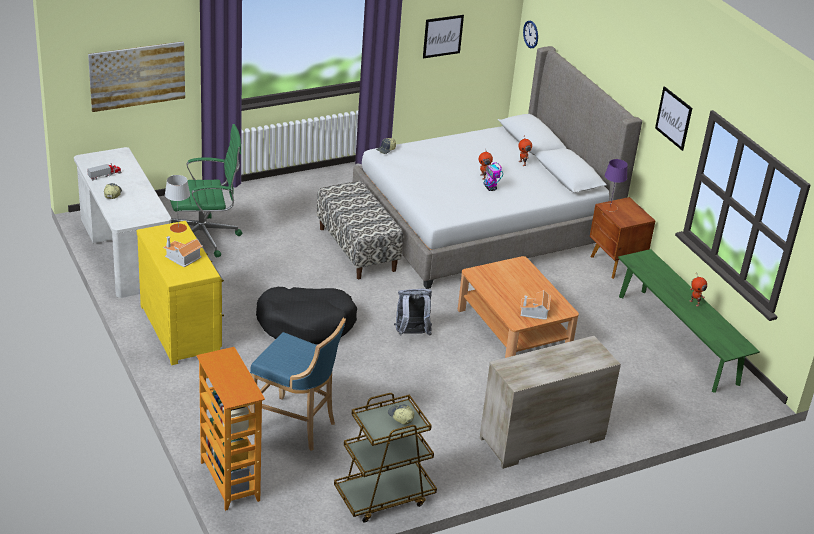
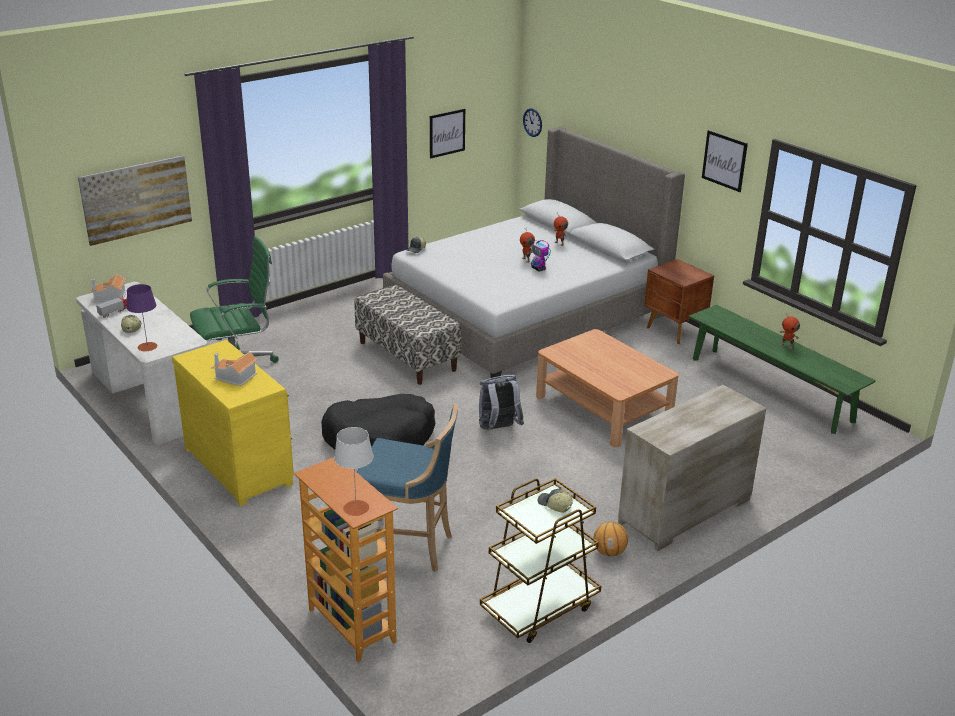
camera: 10 degrees left, 5 degrees down
grey table lamp [165,175,190,233] -> grey table lamp moved to [334,427,373,516]
toy house [520,290,551,320] -> toy house moved to [90,274,127,302]
purple table lamp [603,159,627,212] -> purple table lamp moved to [127,284,157,351]
none -> basketball [594,521,628,556]

